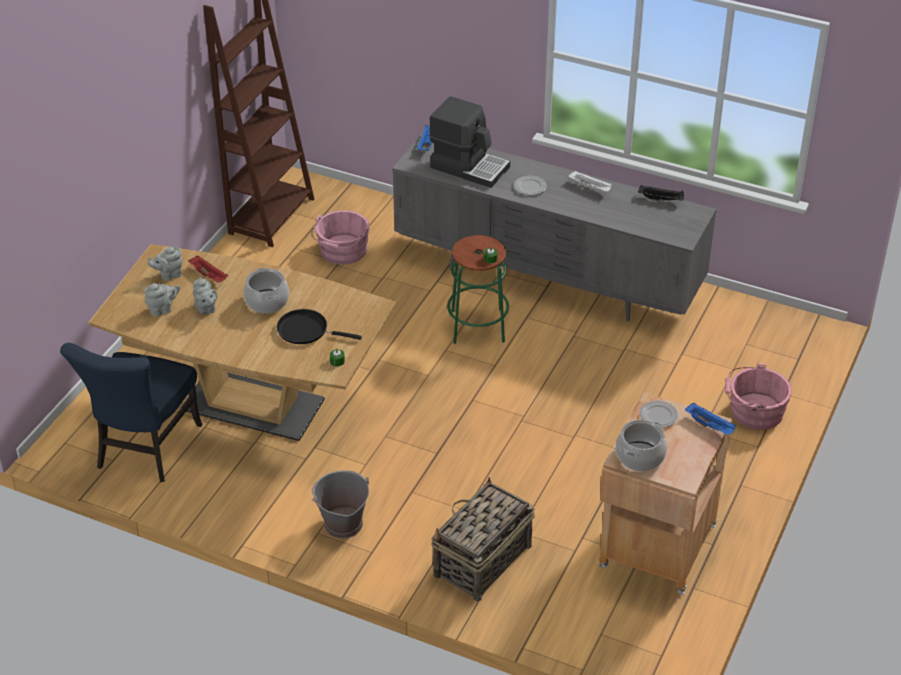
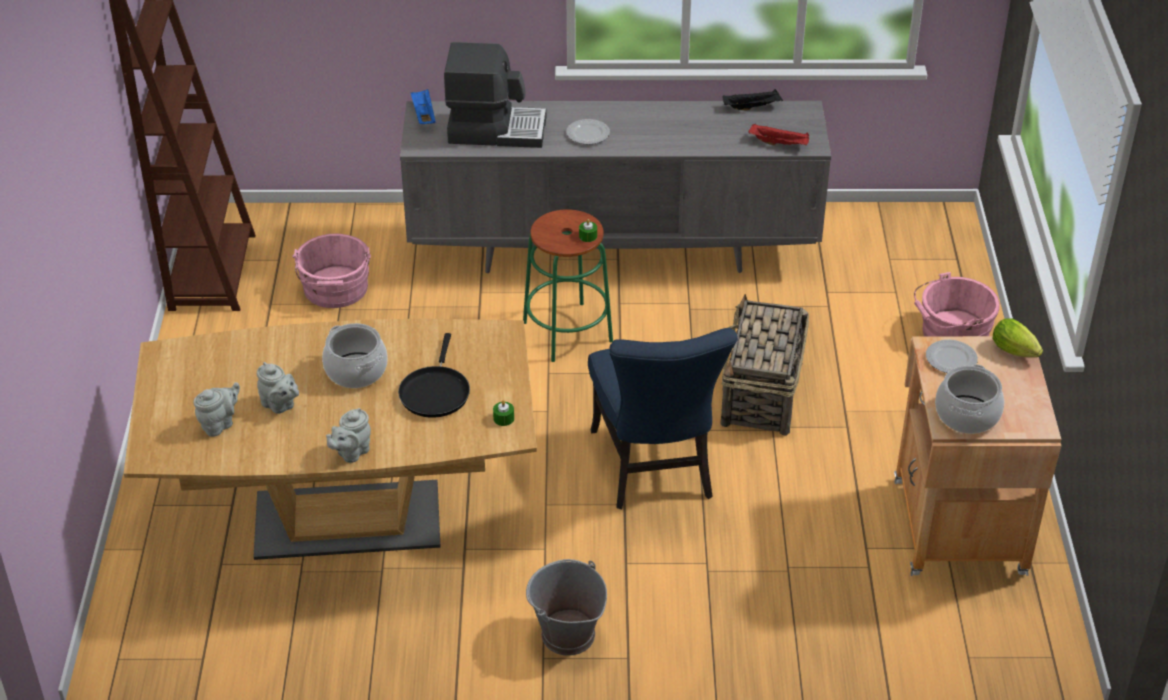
camera: 25 degrees left, 0 degrees up
blue chair [60,343,203,482] -> blue chair moved to [588,328,738,510]
grey teapot [148,247,183,281] -> grey teapot moved to [326,408,371,463]
red tray [188,256,228,283] -> red tray moved to [748,123,809,146]
black frying pan [277,309,362,344] -> black frying pan turned 75 degrees counterclockwise [398,333,470,418]
basket [431,477,535,601] -> basket moved to [720,294,809,436]
white tray [568,171,612,192] -> none
blue tray [685,403,736,436] -> lettuce [993,318,1043,357]

